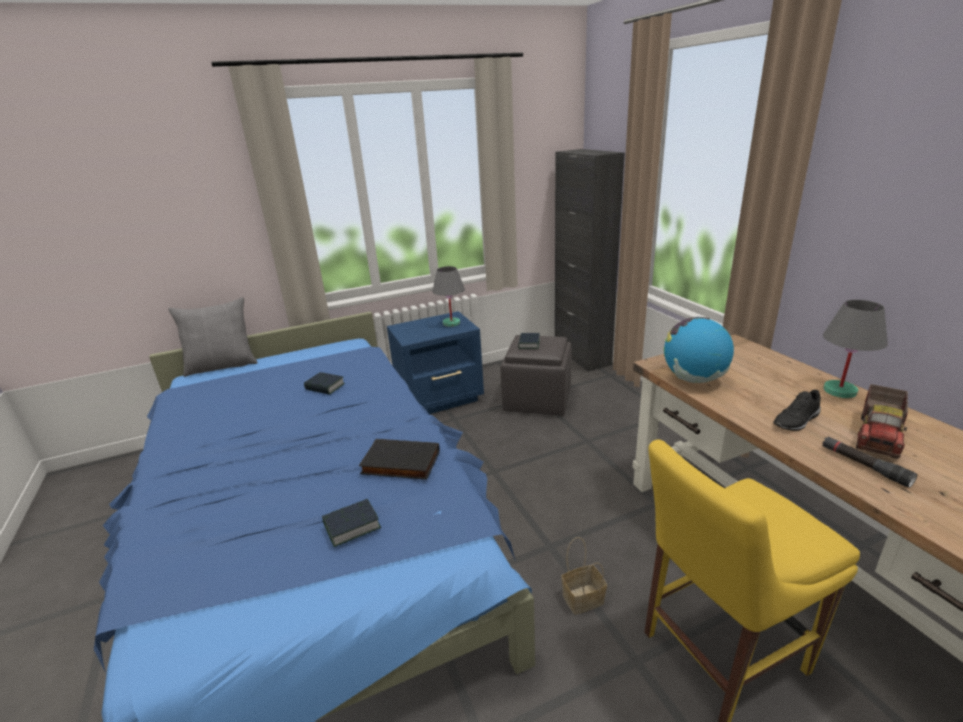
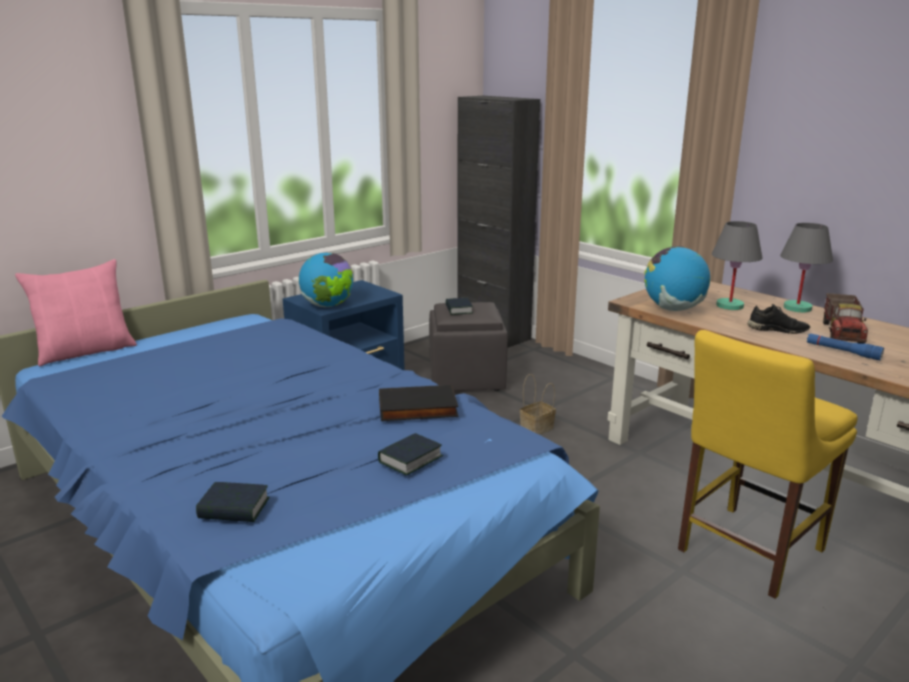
camera: 20 degrees left, 5 degrees down
grey pillow [168,297,258,377] -> pink pillow [15,259,137,366]
book [304,372,345,395] -> book moved to [196,482,269,522]
grey table lamp [432,266,465,327] -> grey table lamp moved to [712,221,763,310]
basket [561,537,607,615] -> basket moved to [520,374,556,435]
black shoe [773,390,821,431] -> black shoe turned 120 degrees counterclockwise [748,304,810,334]
black flashlight [822,437,917,488] -> blue flashlight [807,334,884,360]
none -> globe [299,253,353,307]

